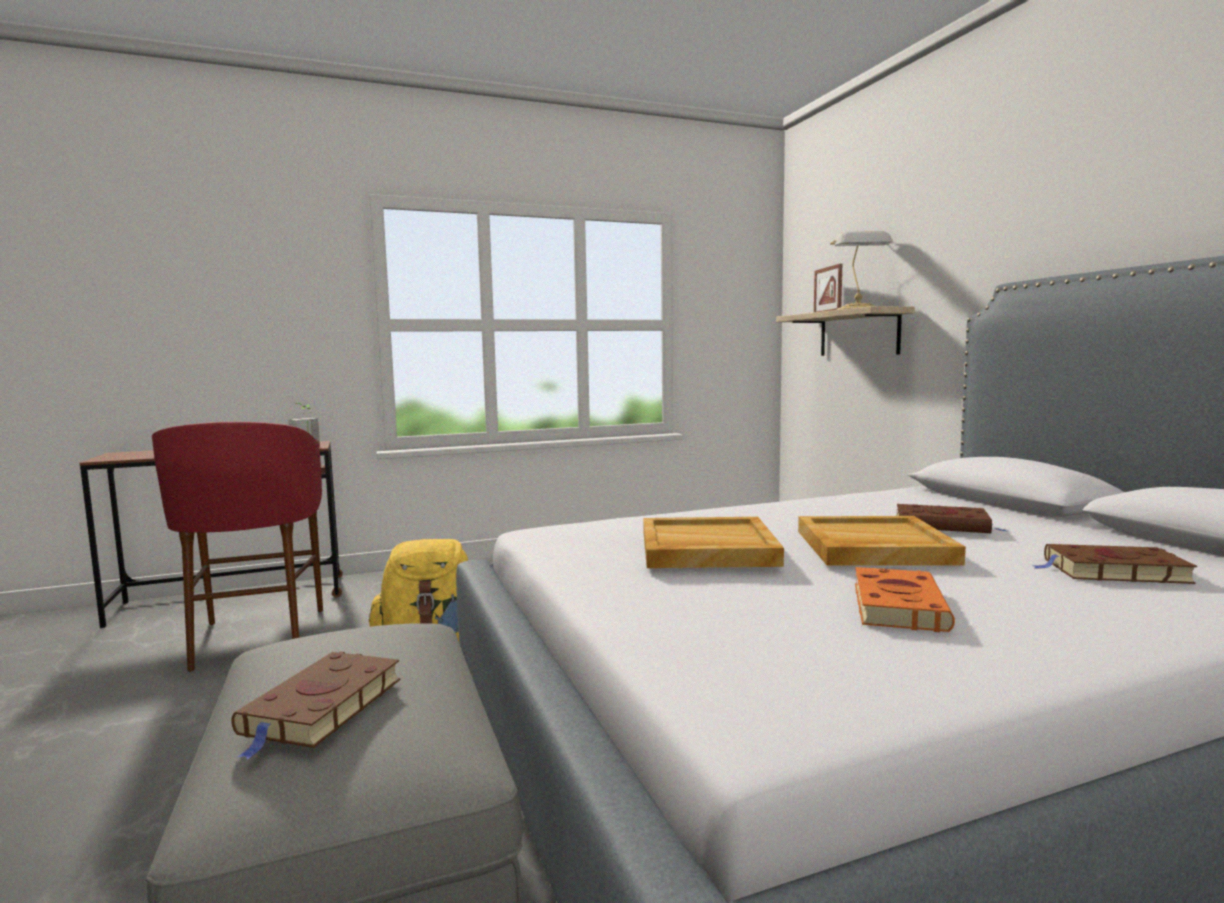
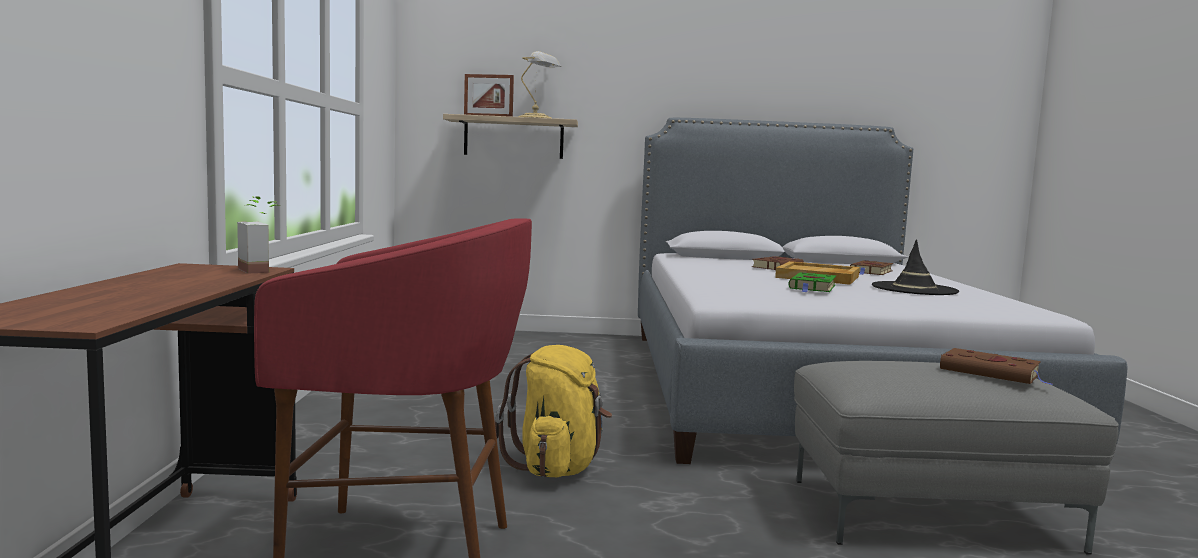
camera: 70 degrees left, 0 degrees up
beige tray [643,517,784,568] -> green book [788,272,836,292]
orange book [855,567,955,632] -> black hat [872,240,959,295]

